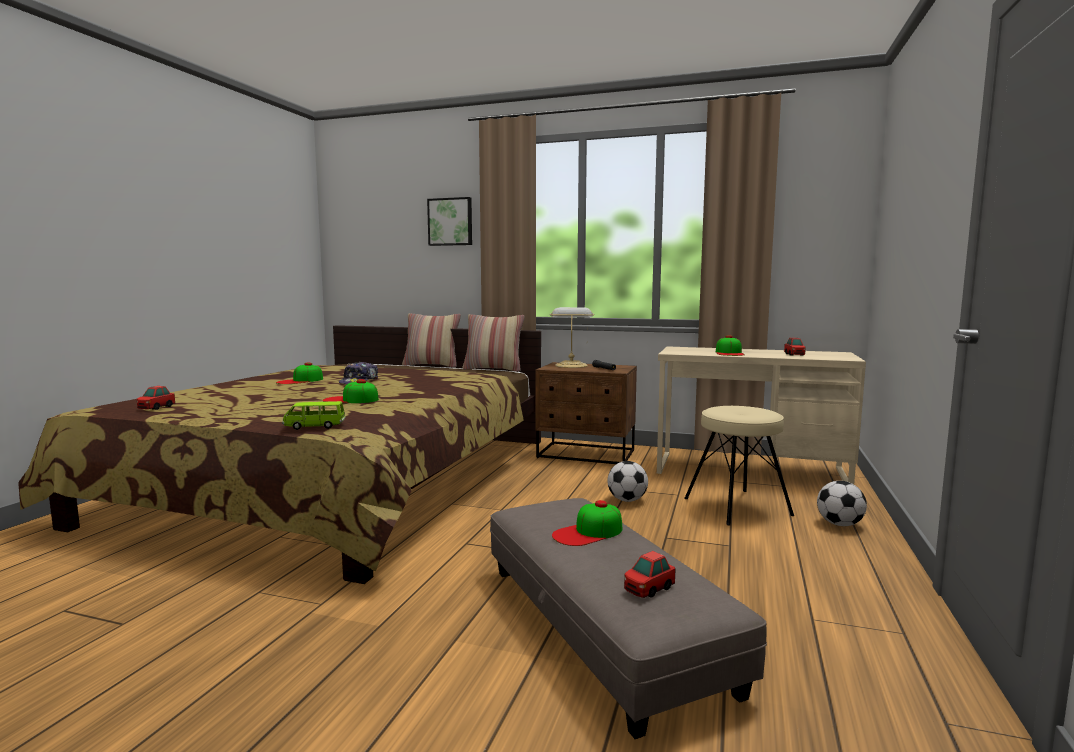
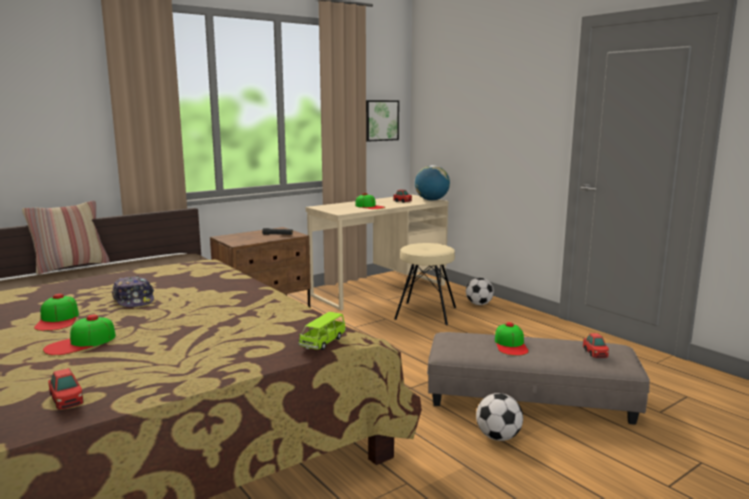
camera: 55 degrees left, 5 degrees up
cap [323,379,379,403] -> cap moved to [43,315,116,355]
picture [427,197,472,246] -> picture moved to [366,100,399,142]
pillow [462,314,525,372] -> none
table lamp [550,307,594,368] -> none
football [608,461,648,502] -> football moved to [476,393,523,441]
none -> globe [415,165,450,201]

